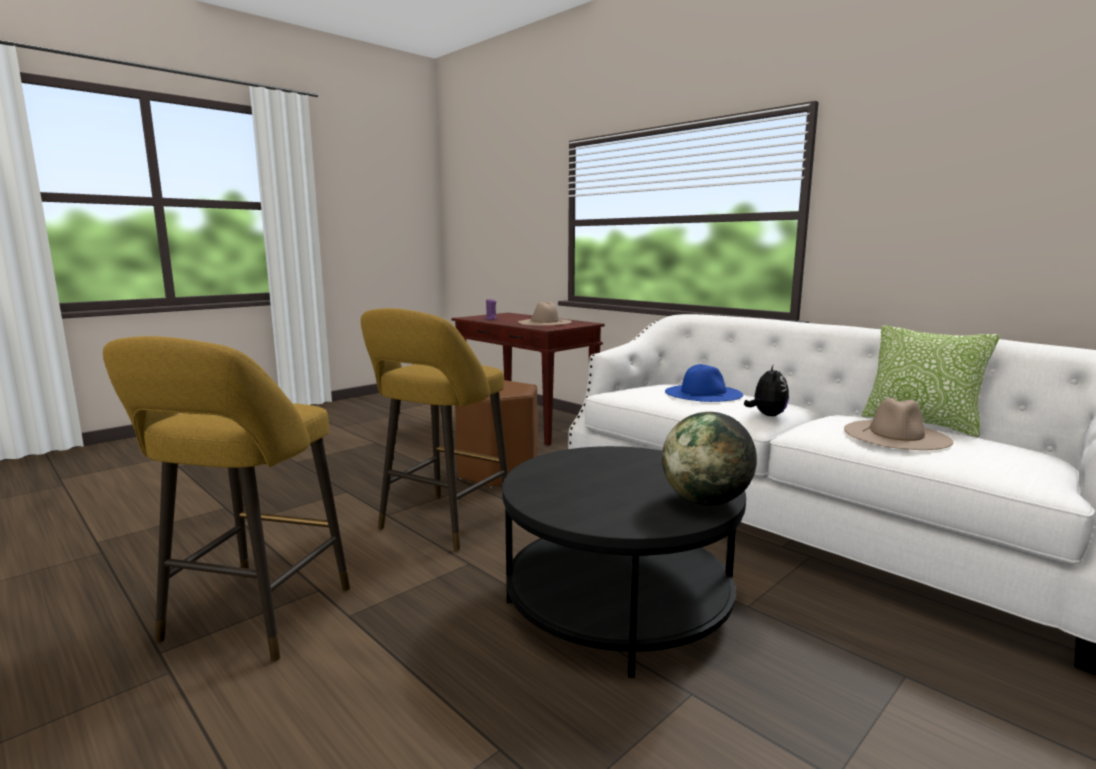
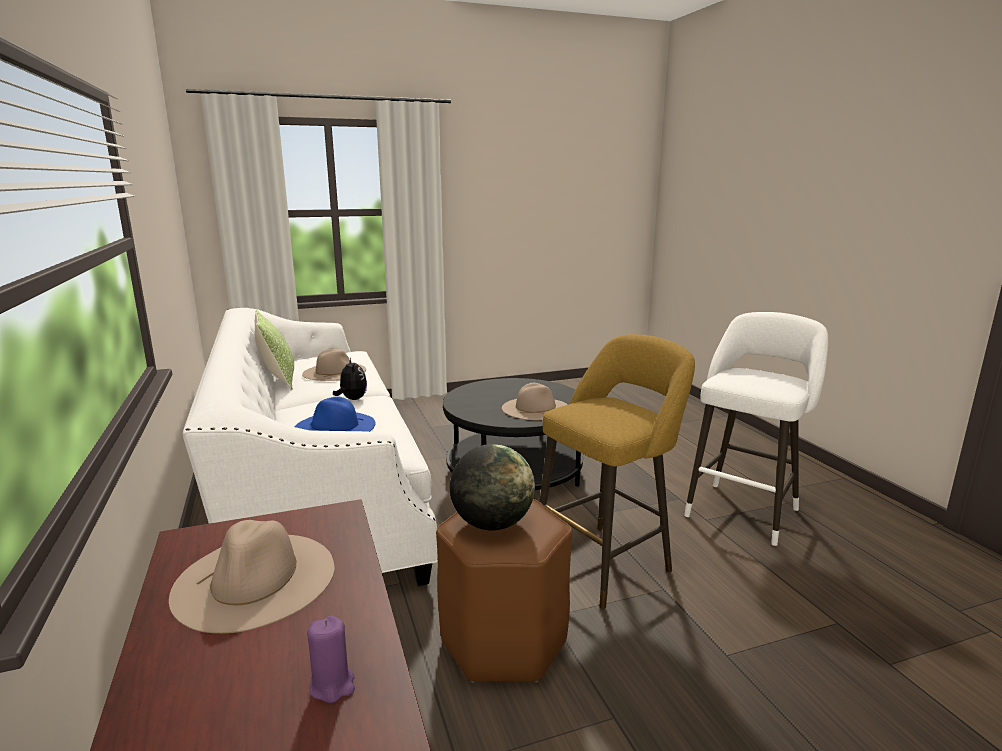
camera: 155 degrees left, 5 degrees up
yellow stool [103,336,350,661] -> white stool [684,312,828,546]
globe [662,412,757,505] -> globe moved to [450,444,535,531]
plush toy [744,365,789,416] -> plush toy turned 120 degrees clockwise [333,358,367,400]
none -> beige hat [502,383,568,420]

